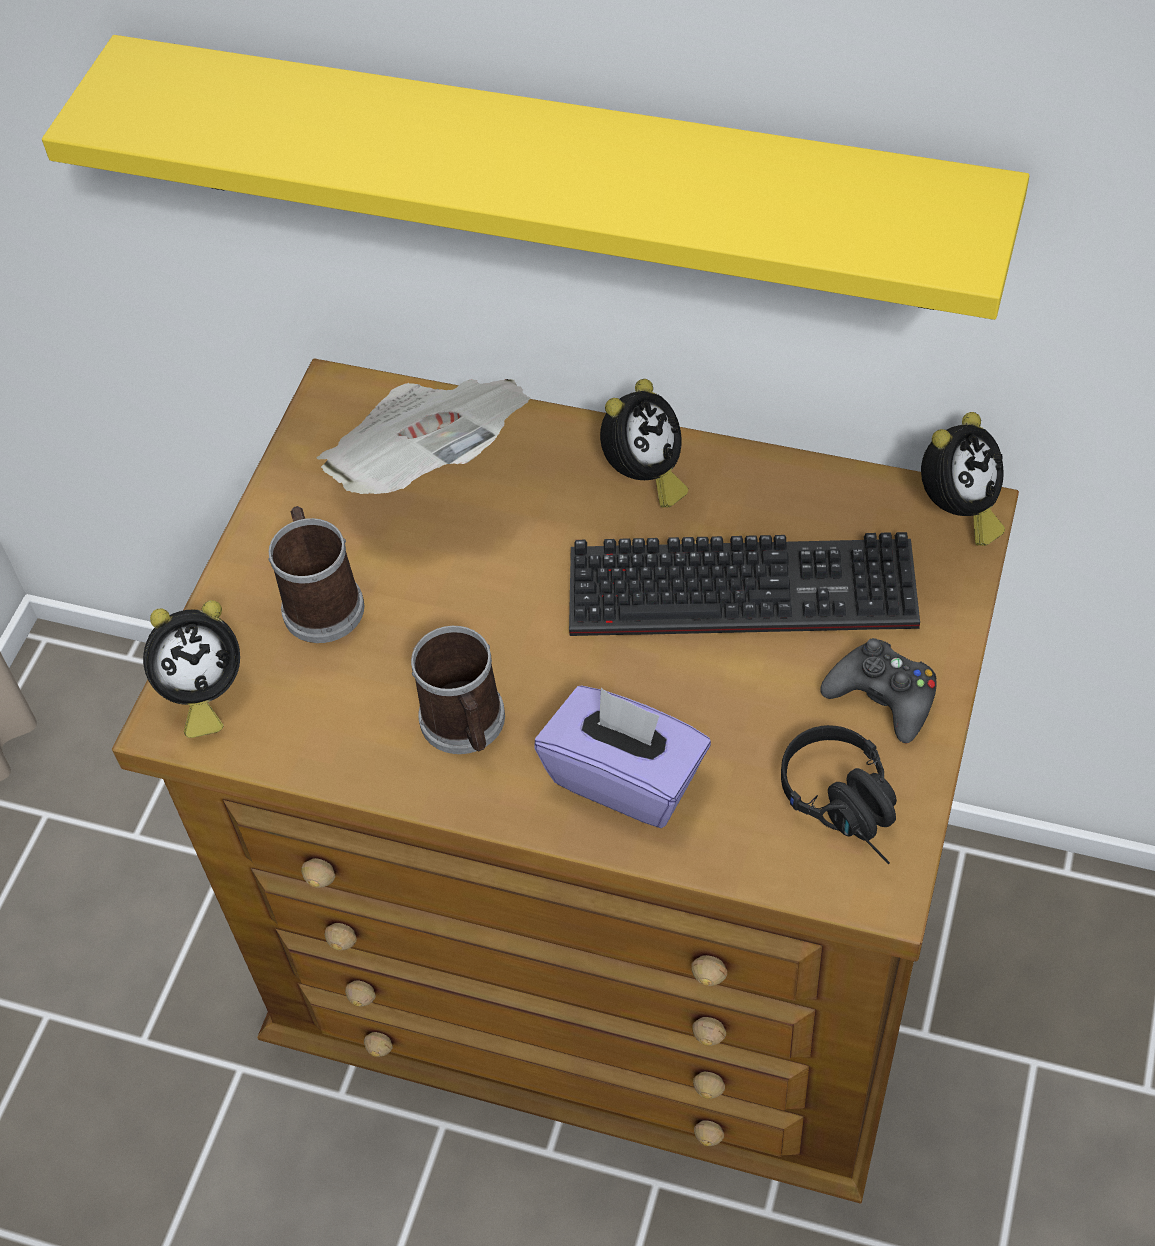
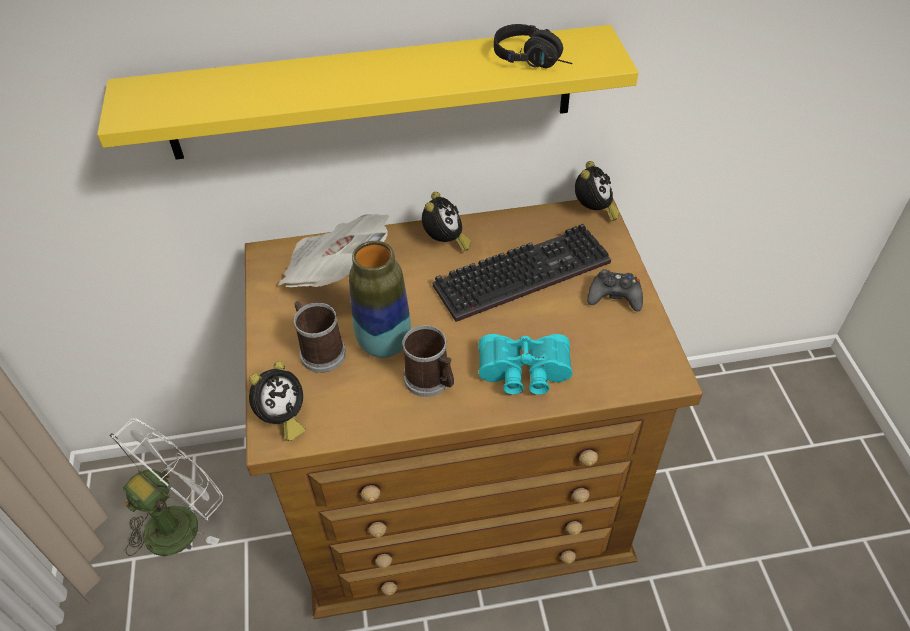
camera: 30 degrees left, 5 degrees down
purple tissue box [534,686,711,828] -> turquoise binoculars [479,334,572,395]
black headphones [781,725,897,864] -> black headphones moved to [494,24,572,68]
none -> white fan [109,419,223,556]
none -> vase [349,241,411,358]

